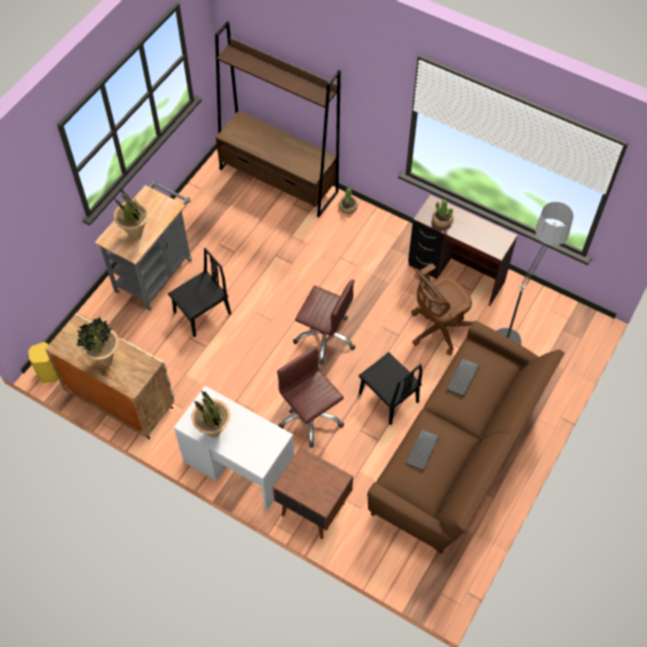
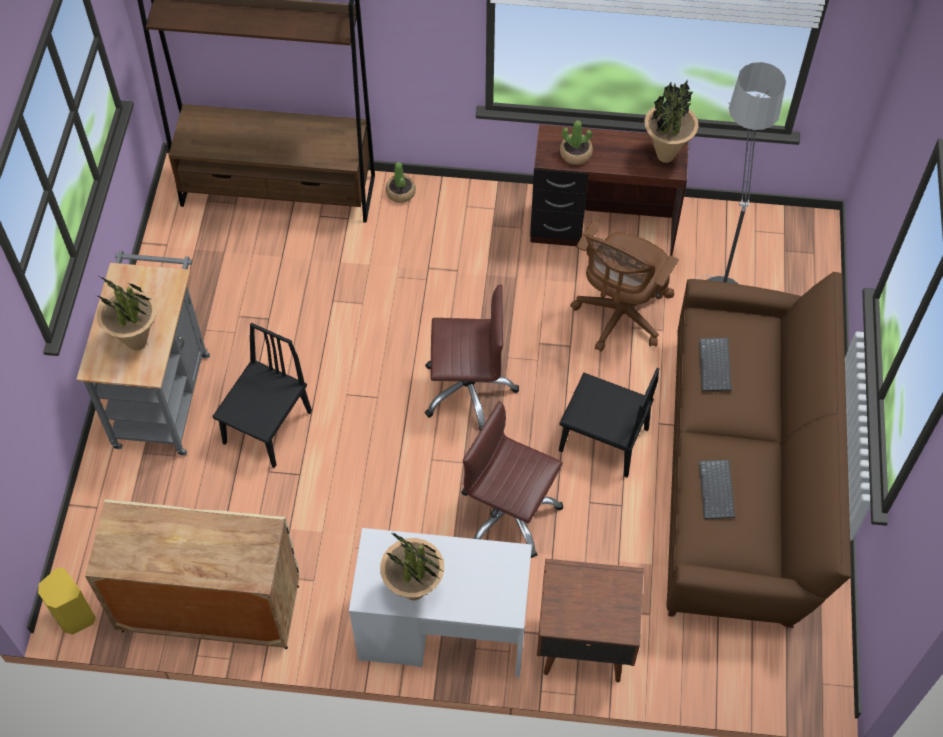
camera: 25 degrees left, 0 degrees up
potted plant [76,317,119,366] -> potted plant moved to [644,80,699,163]

